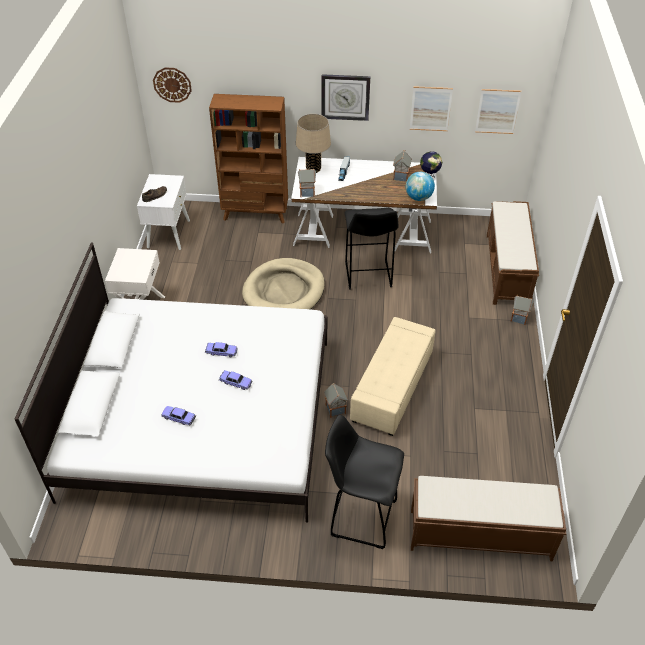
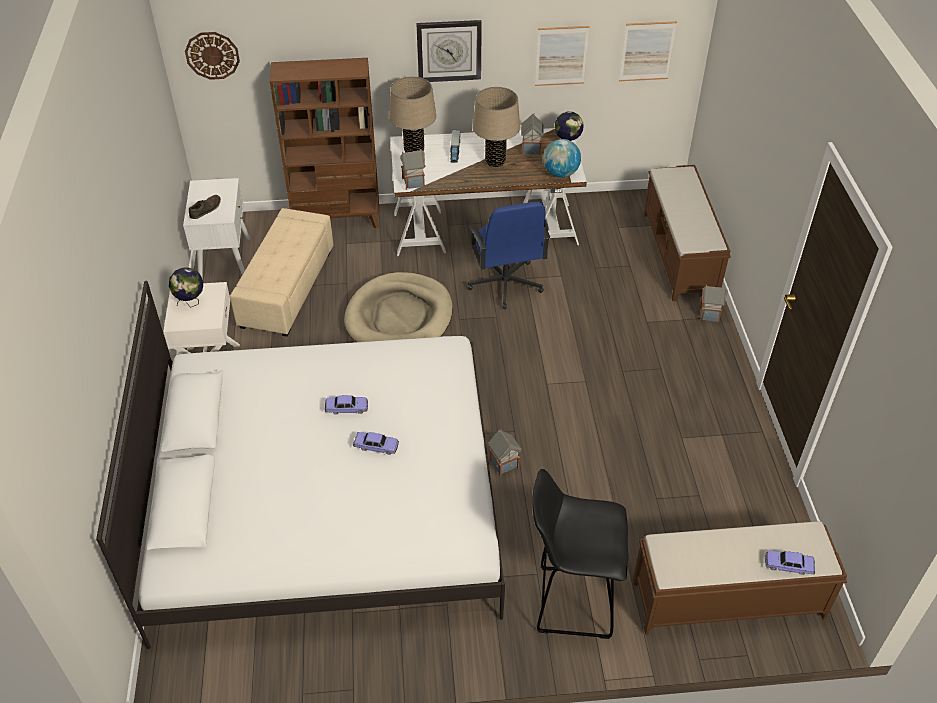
camera: 10 degrees left, 0 degrees up
toy car [161,406,196,425] -> toy car moved to [765,551,815,575]
black stool [344,207,398,289] -> blue office chair [468,202,550,309]
beige ottoman [350,317,435,436] -> beige ottoman moved to [230,208,333,337]
none -> globe [169,267,203,308]
none -> beige table lamp [472,87,520,167]

